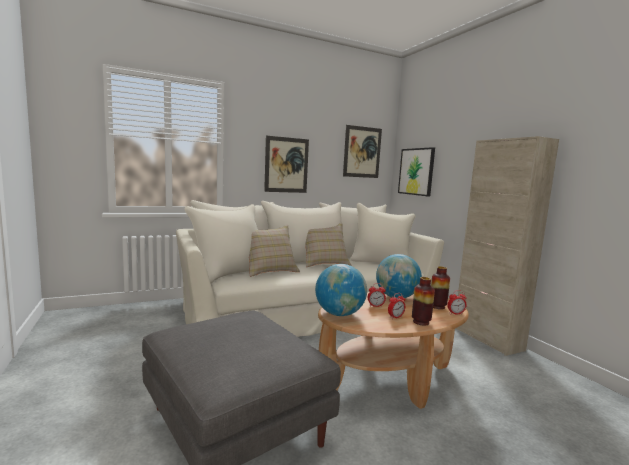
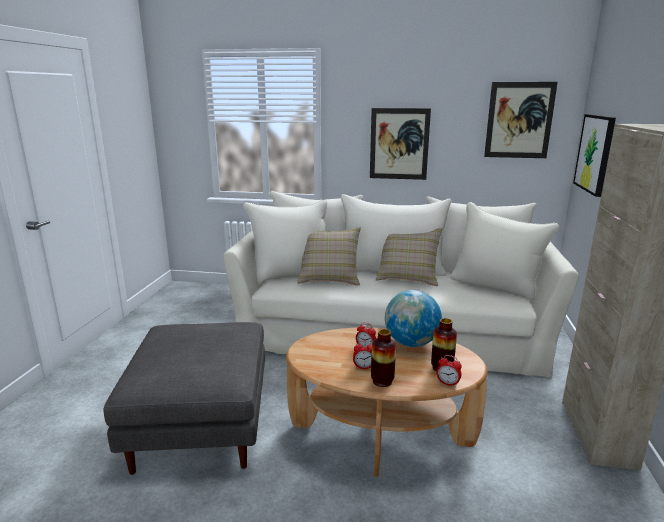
camera: 35 degrees right, 10 degrees up
globe [315,264,367,316] -> none

